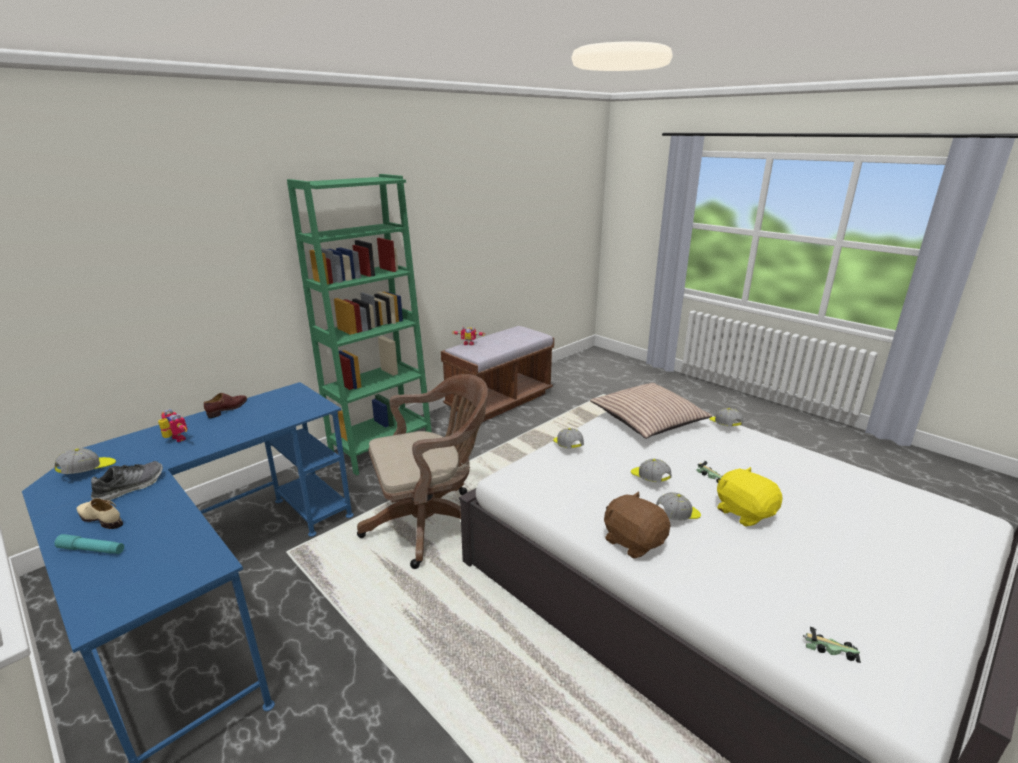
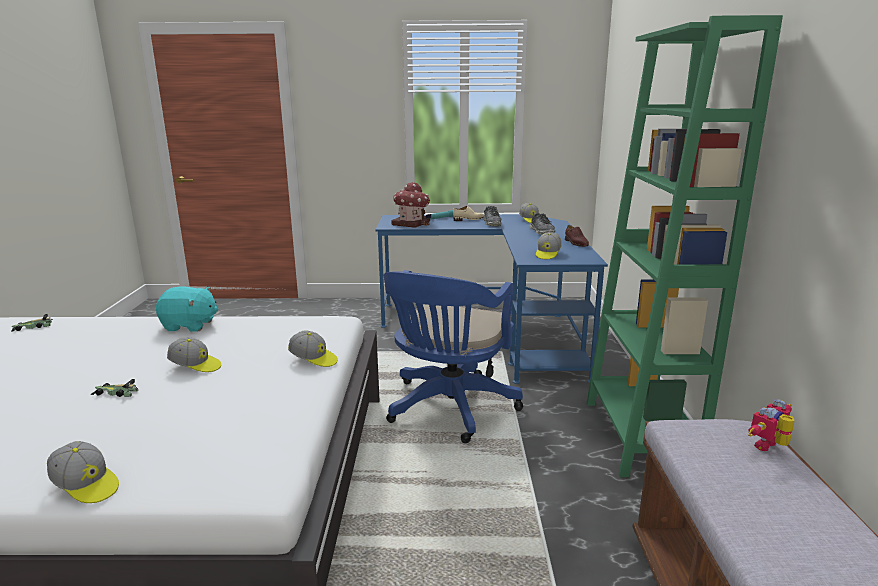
camera: 135 degrees right, 5 degrees down
toy robot [158,409,187,442] -> shoe [529,213,555,235]
brown office chair [357,374,488,569] -> blue office chair [384,270,523,443]
pillow [590,383,712,439] -> none
brown plush toy [604,491,670,558] -> turquoise plush toy [156,287,218,332]
cap [656,492,701,520] -> cap moved to [536,232,561,259]
yellow plush toy [717,467,782,527] -> none
none -> toy house [391,182,431,228]

